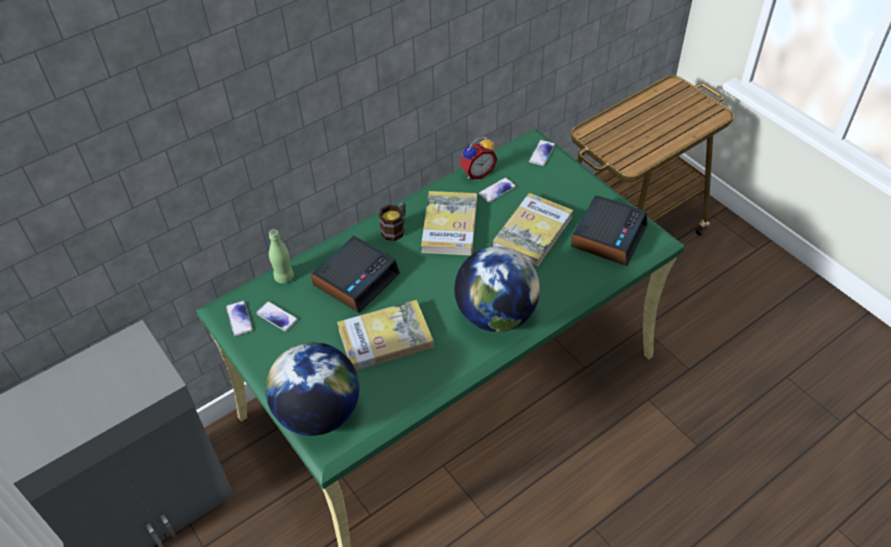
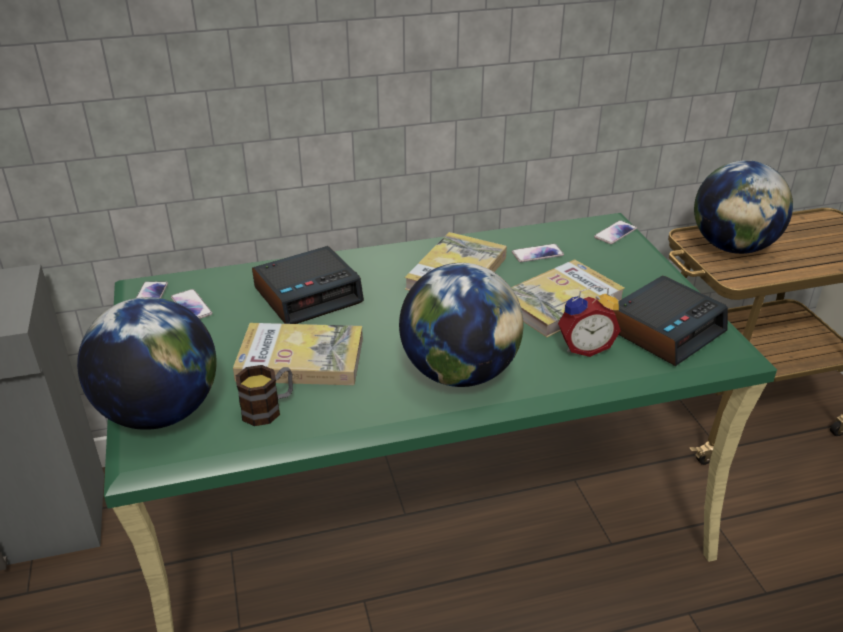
camera: 20 degrees right, 15 degrees down
green bottle [269,229,294,283] -> none
mug [379,202,406,241] -> mug moved to [236,365,293,426]
alarm clock [460,137,497,180] -> alarm clock moved to [558,286,621,357]
none -> globe [694,160,793,254]

